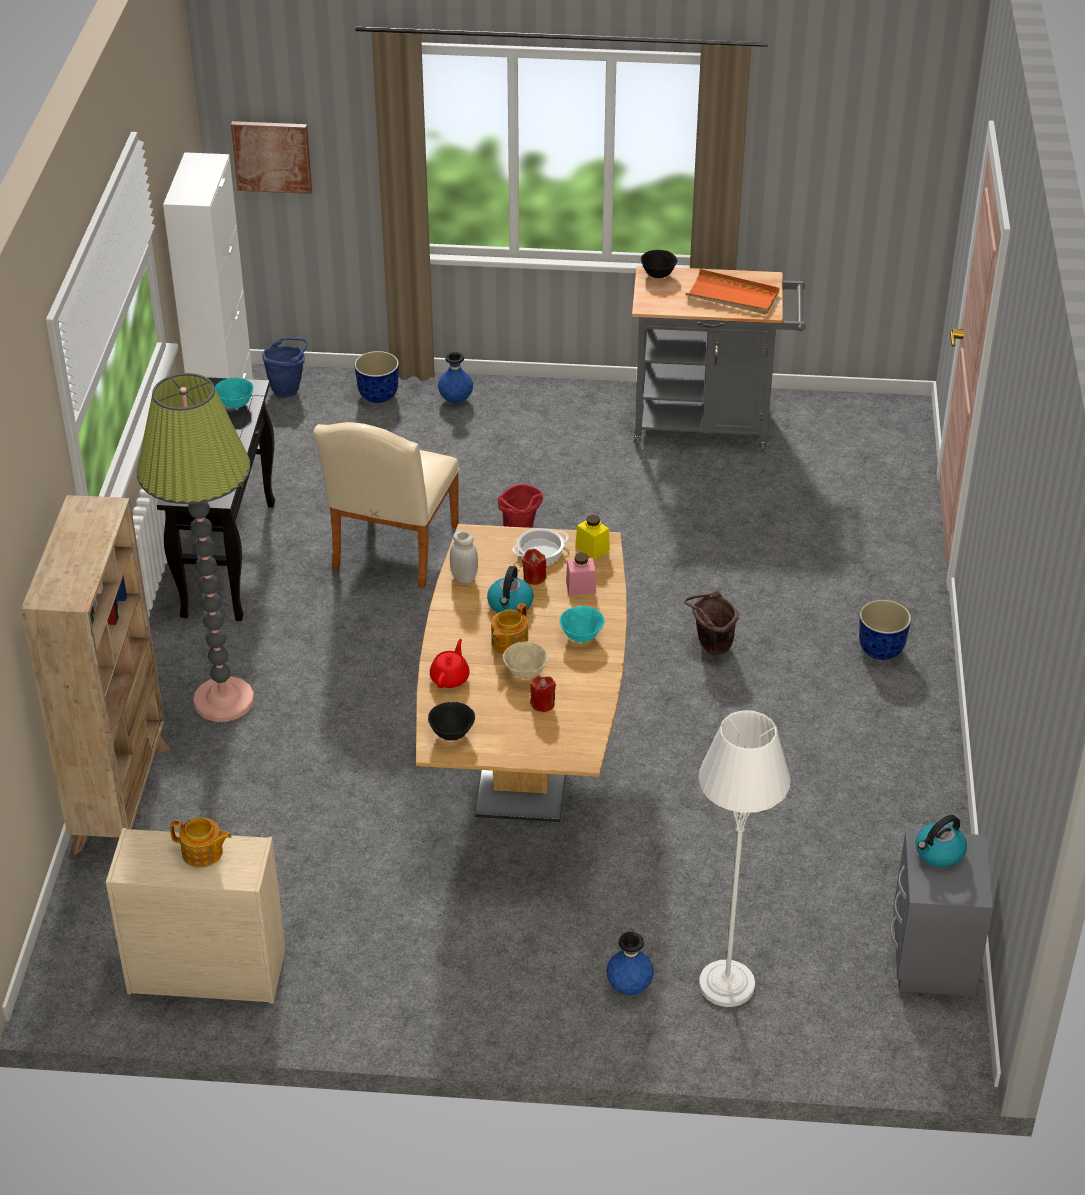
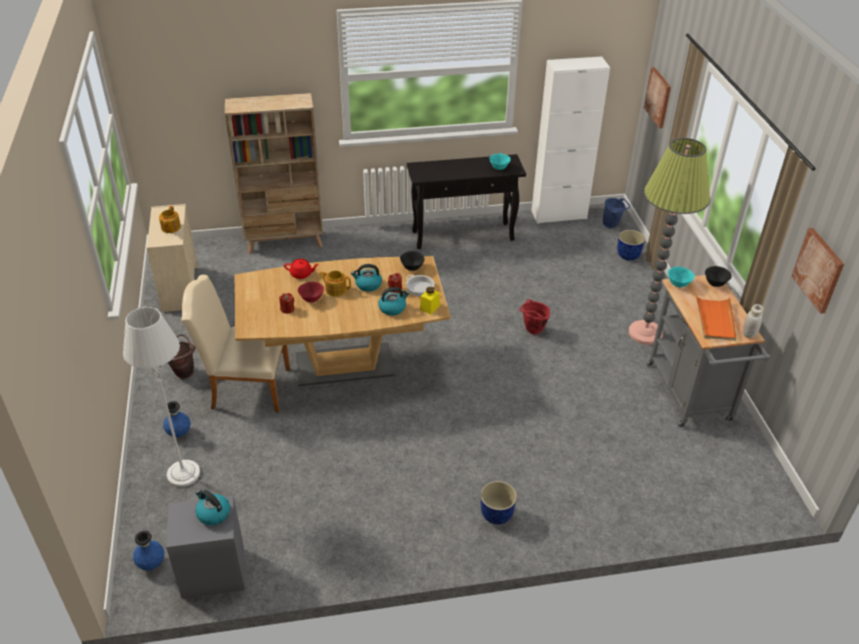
camera: 75 degrees right, 0 degrees up
floor lamp [137,373,254,722] -> floor lamp moved to [629,138,710,345]
beige chair [313,422,459,588] -> beige chair moved to [181,275,290,413]
black bowl [428,702,475,741] -> black bowl moved to [400,251,425,271]
blue vase [438,352,473,403] -> blue vase moved to [133,531,164,570]
white jar [450,531,478,584] -> white jar moved to [743,304,764,338]
beige bowl [503,641,548,679] -> red bowl [298,282,324,303]
turquoise bowl [559,606,604,643] -> turquoise bowl moved to [668,267,694,287]
pink jar [566,553,596,595] -> kettle [378,287,409,316]
brown bucket [684,590,739,655] -> brown bucket moved to [168,334,196,379]
none -> picture [792,228,844,314]

